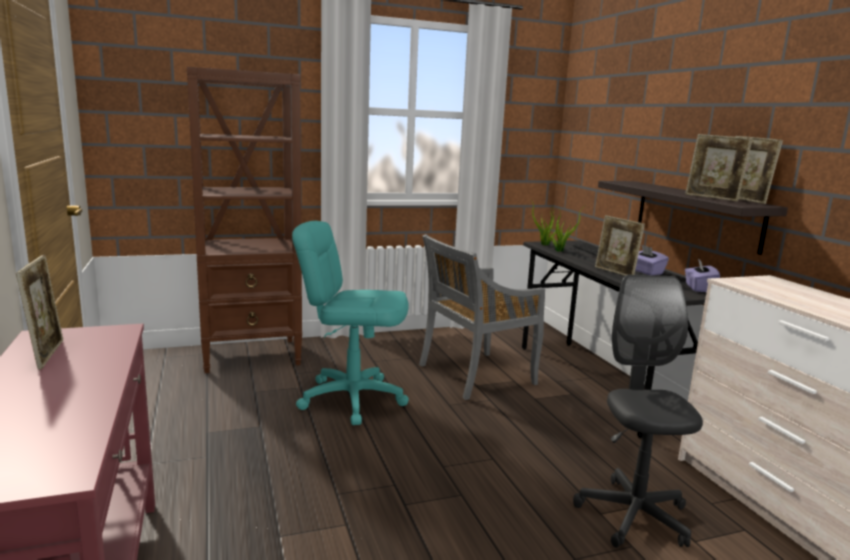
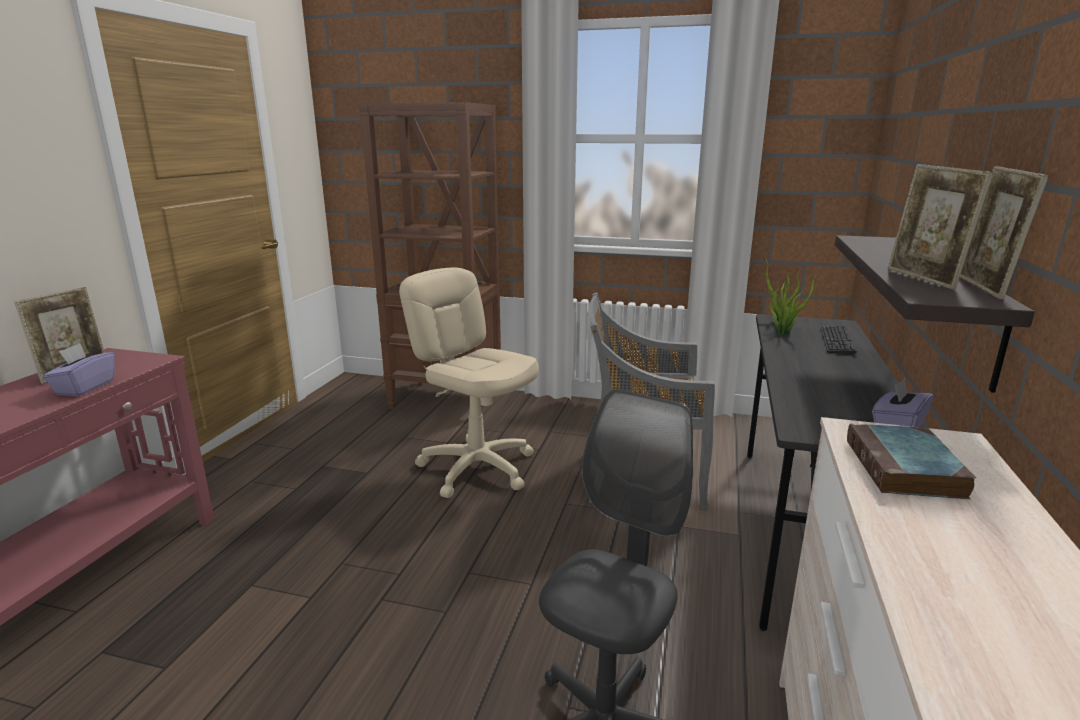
camera: 35 degrees right, 5 degrees up
turquoise office chair [292,221,409,425] -> beige office chair [399,267,539,498]
picture frame [595,215,645,276] -> none
purple tissue box [635,245,669,275] -> purple tissue box moved to [43,343,115,396]
none -> book [847,423,976,499]

